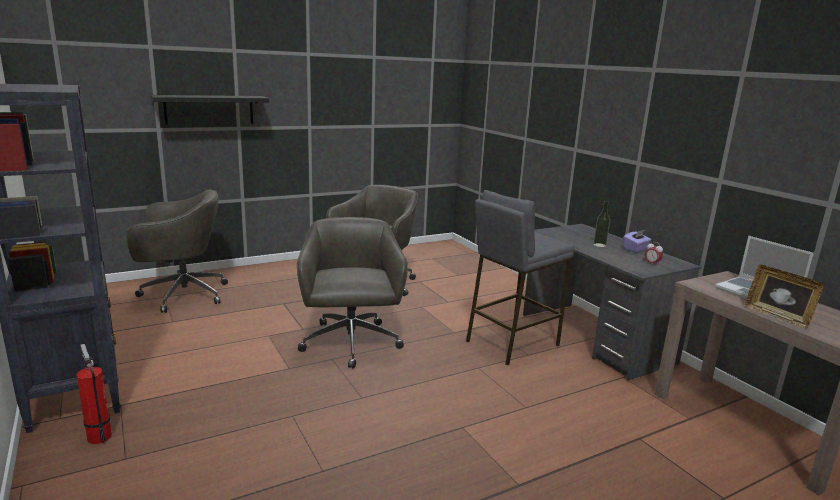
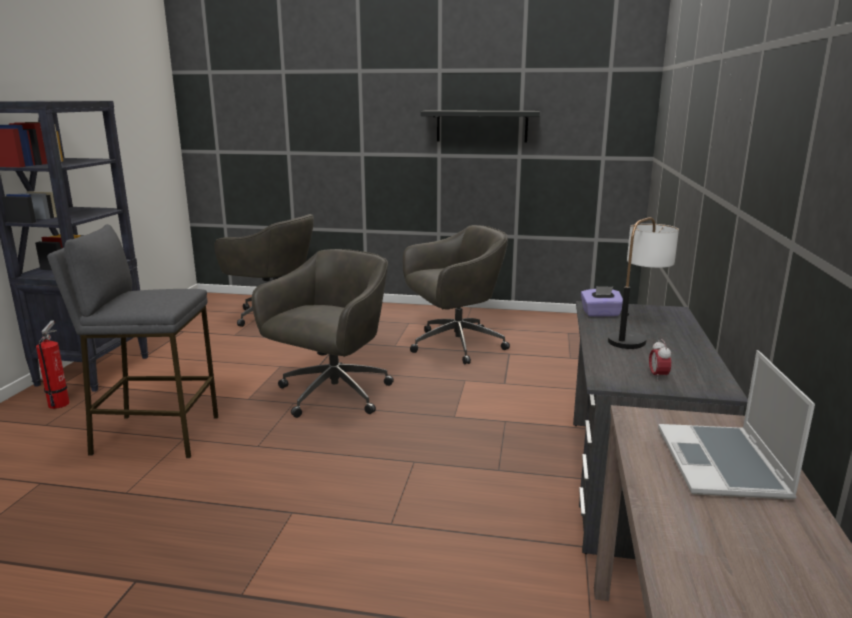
camera: 40 degrees right, 0 degrees up
black shelf [150,95,269,125] -> black shelf moved to [421,110,540,143]
grey stool [466,190,574,365] -> grey stool moved to [47,224,218,458]
bottle [593,201,610,247] -> table lamp [608,217,679,349]
purple tissue box [623,230,651,253] -> purple tissue box moved to [581,286,623,317]
picture frame [745,265,823,329] -> none

